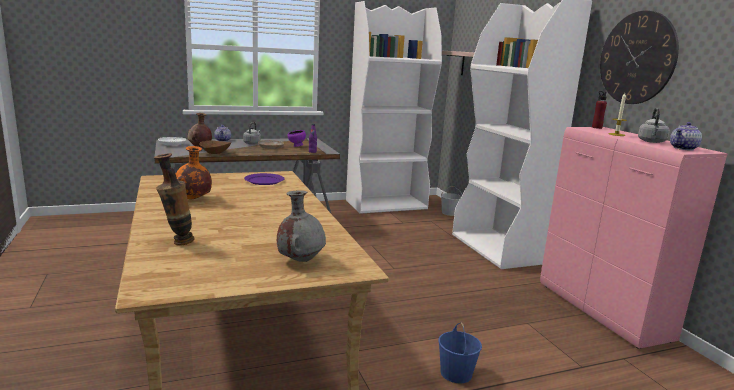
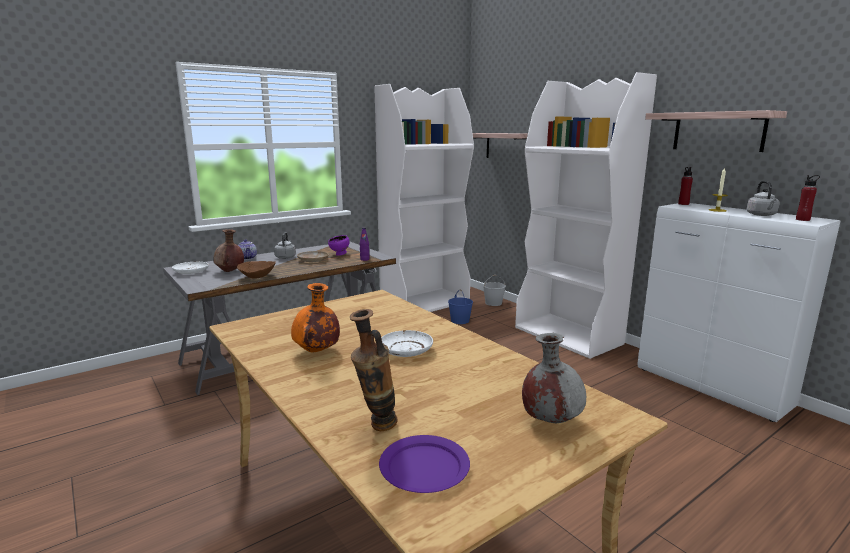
camera: 15 degrees left, 0 degrees up
purple plate [244,173,285,185] -> purple plate moved to [379,435,470,493]
blue bucket [438,322,482,383] -> blue bucket moved to [448,290,473,324]
pink cabinet [540,127,728,349] -> white cabinet [638,203,841,422]
wall clock [600,10,679,104] -> shelf [645,110,787,152]
teapot [670,122,702,150] -> red bottle [796,175,820,221]
none -> white plate [381,330,433,357]

